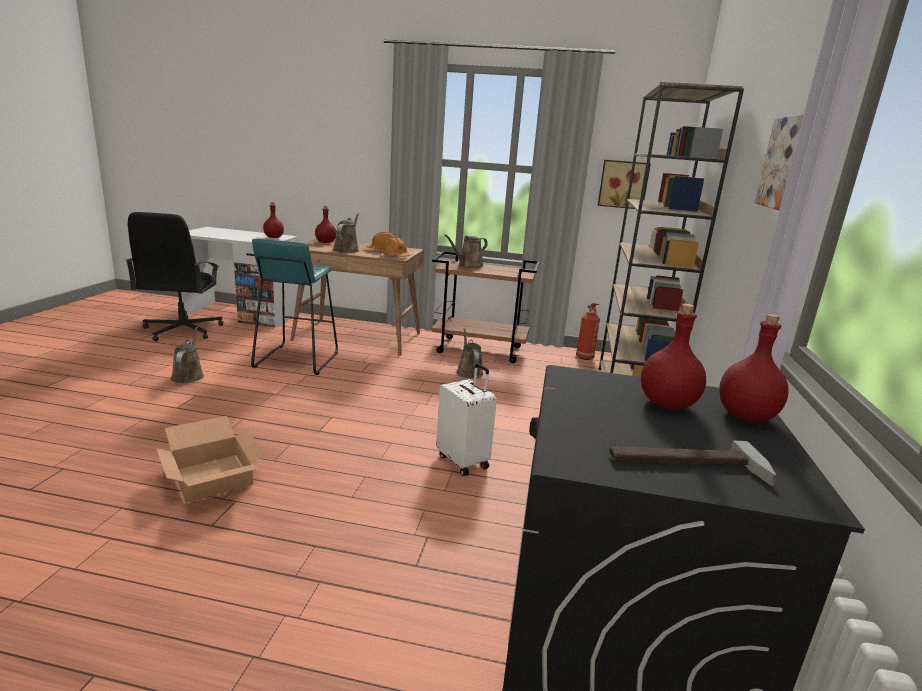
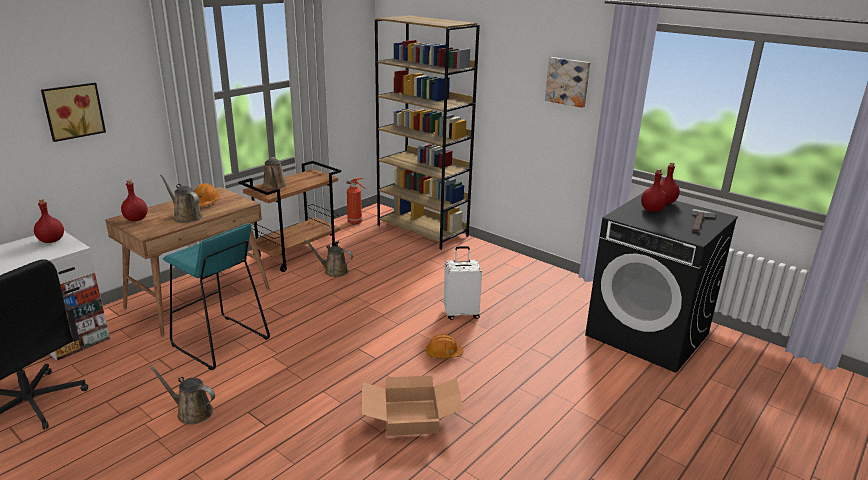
camera: 60 degrees left, 5 degrees up
orange hard hat [382,237,410,257] -> orange hard hat moved to [426,334,463,359]
picture [598,160,651,209] -> picture moved to [41,83,106,142]

